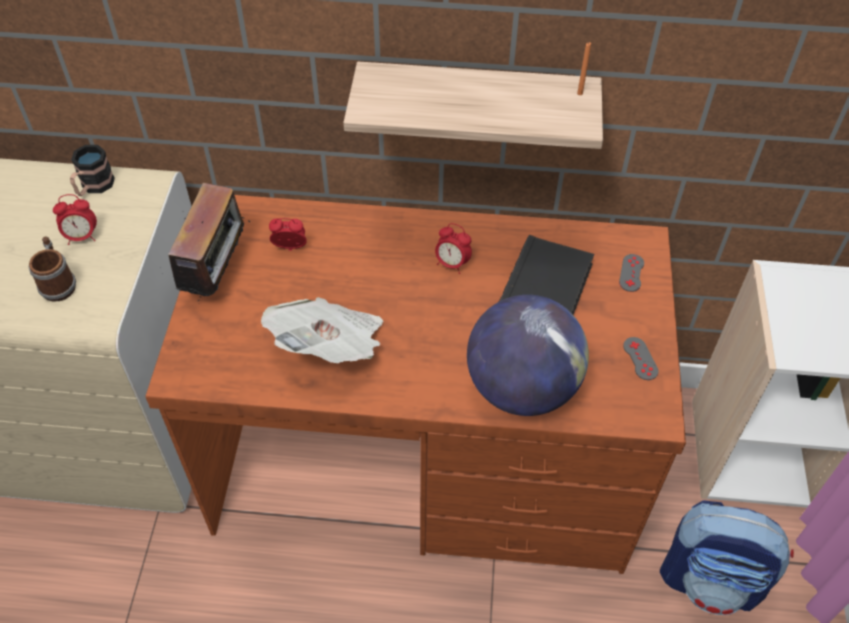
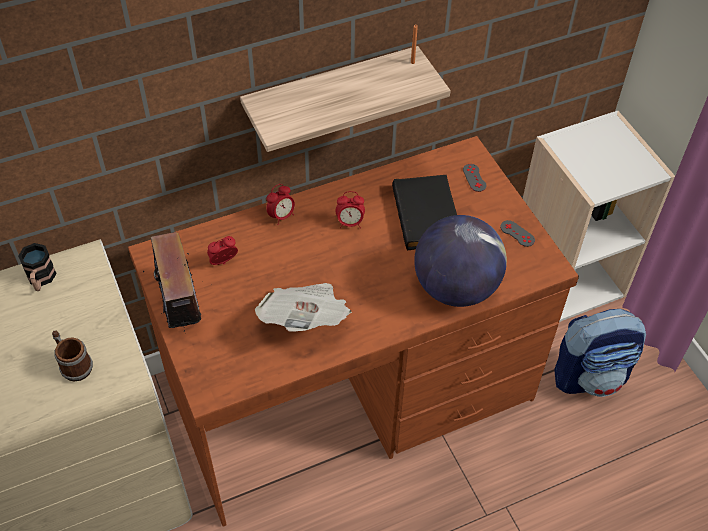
camera: 30 degrees left, 0 degrees up
alarm clock [53,194,97,245] -> alarm clock moved to [266,184,295,225]

